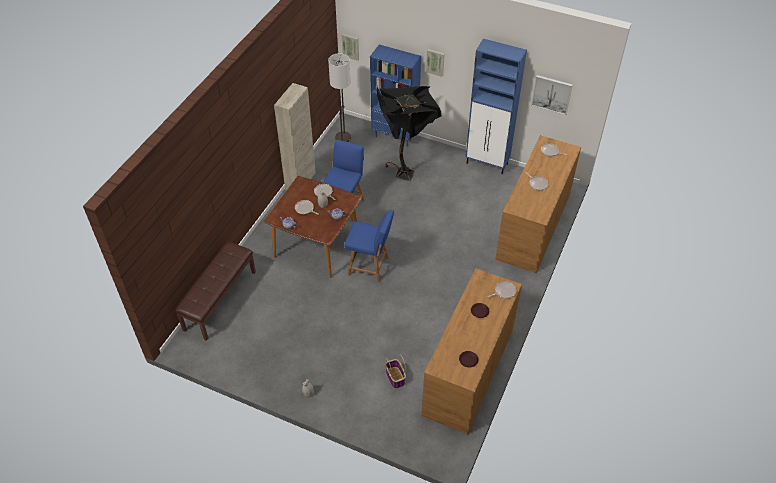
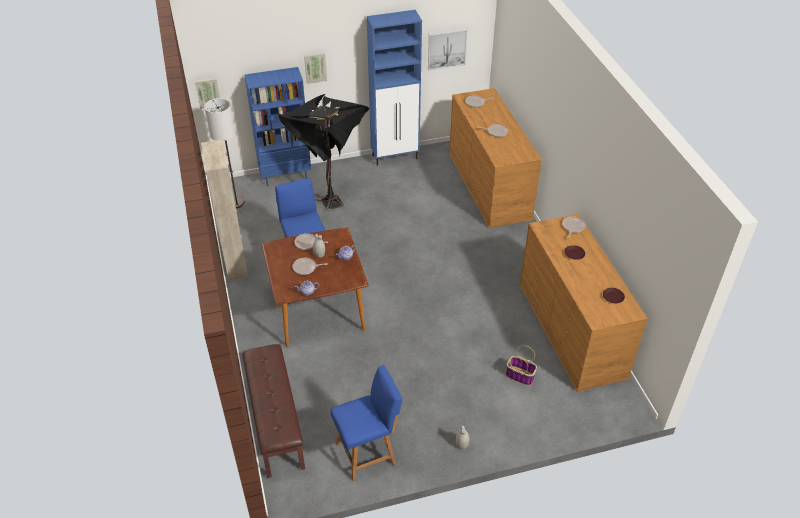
camera: 40 degrees left, 5 degrees down
blue chair [344,210,394,283] -> blue chair moved to [330,365,402,481]

